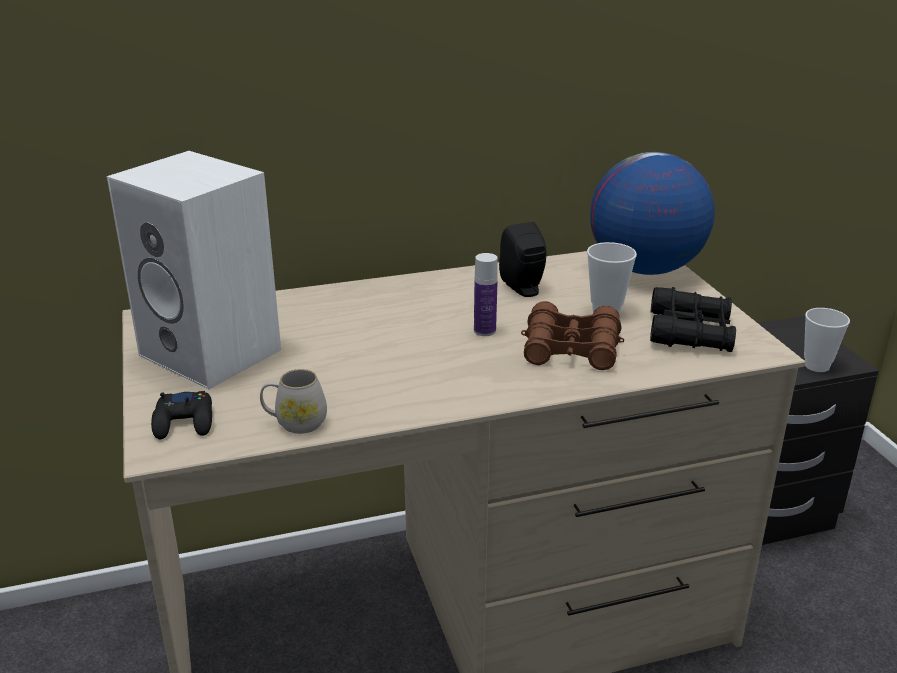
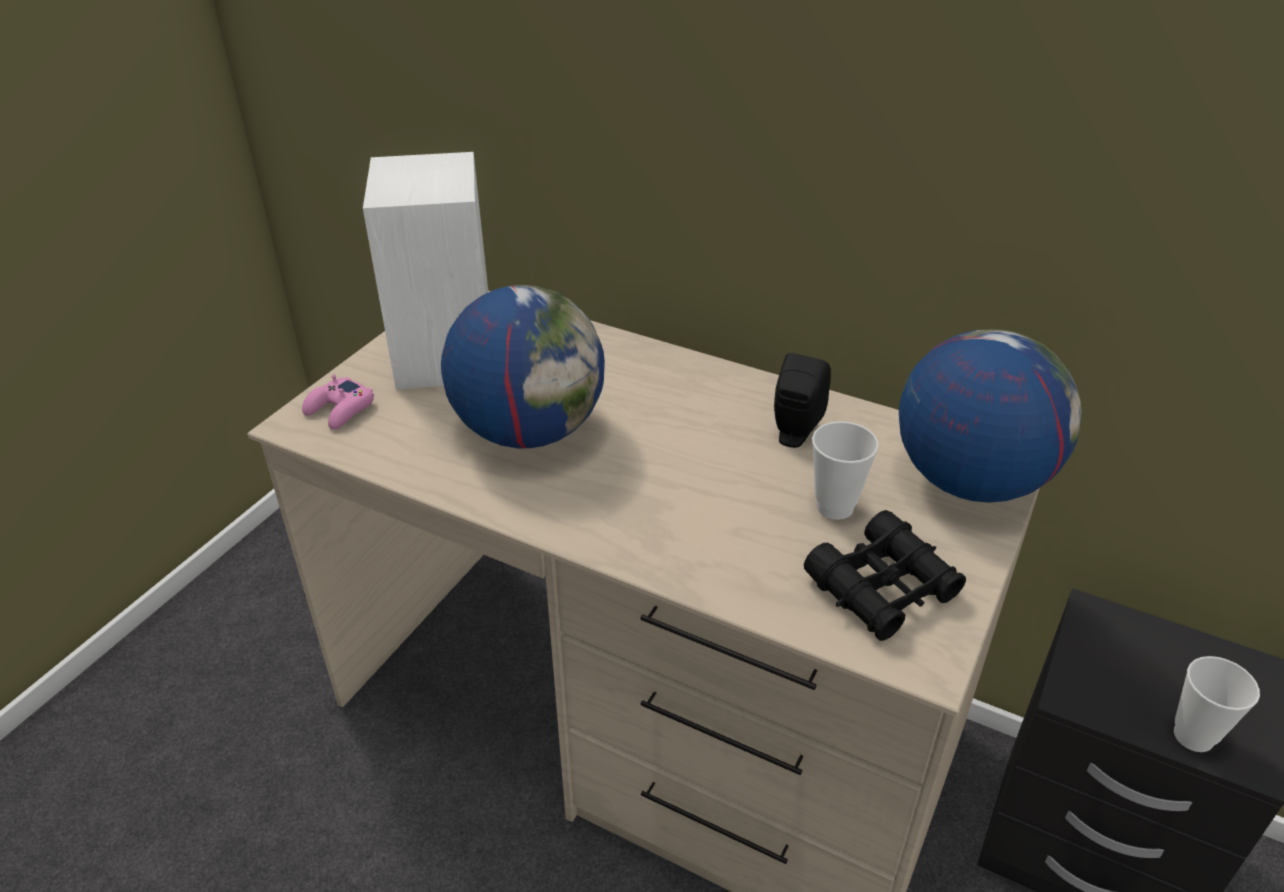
camera: 45 degrees right, 10 degrees up
black game controller [151,391,212,439] -> pink game controller [302,375,374,430]
white mug [260,369,327,434] -> none
bottle [474,253,498,336] -> none
brown binoculars [521,301,624,370] -> none
none -> globe [441,285,605,448]

